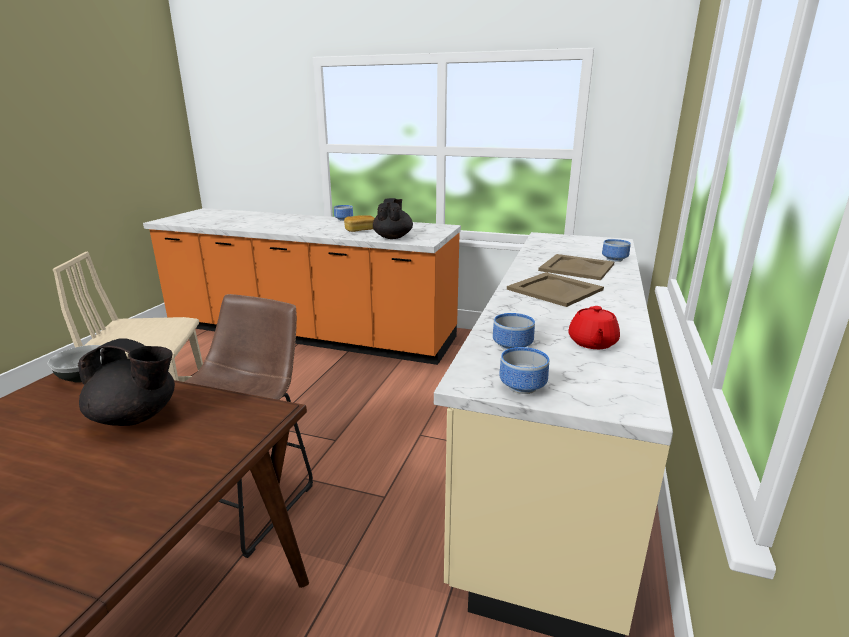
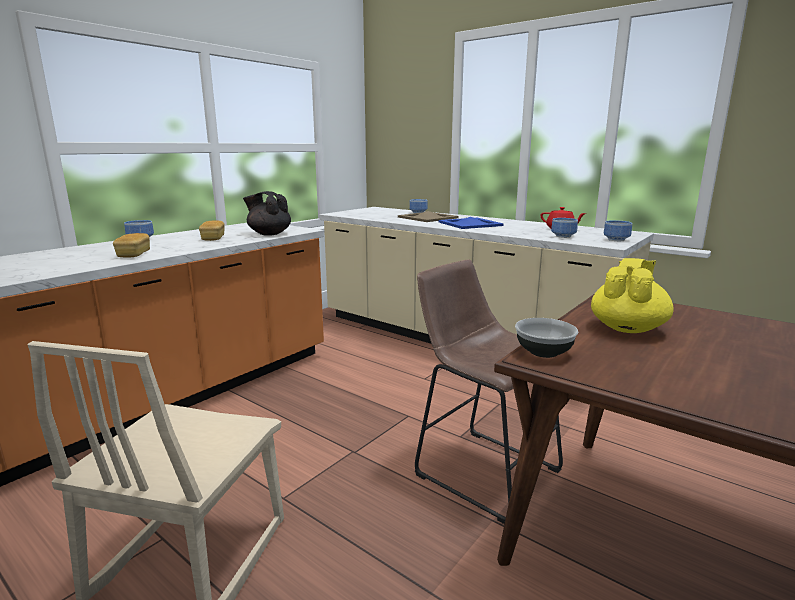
camera: 70 degrees left, 5 degrees down
black teapot [78,338,175,426] -> yellow teapot [591,258,674,333]
beige tray [507,272,604,307] -> blue tray [439,217,504,229]
none -> bread [113,233,150,258]

